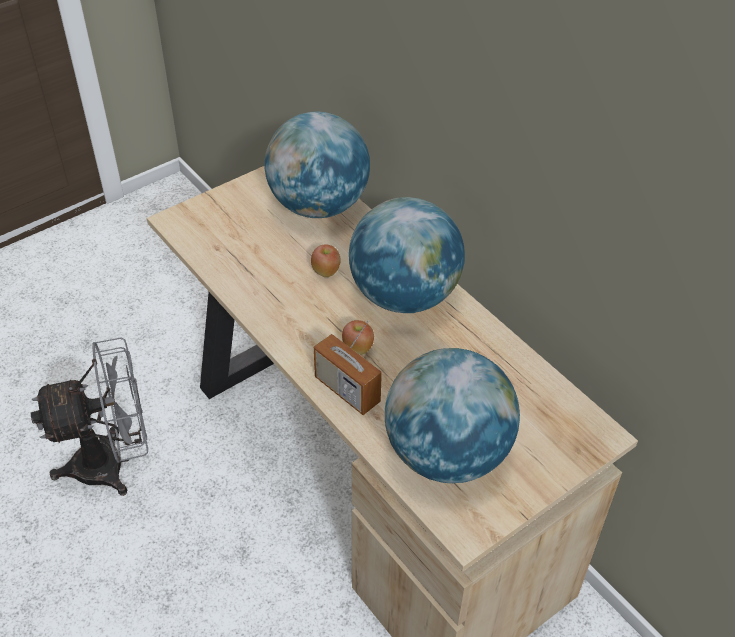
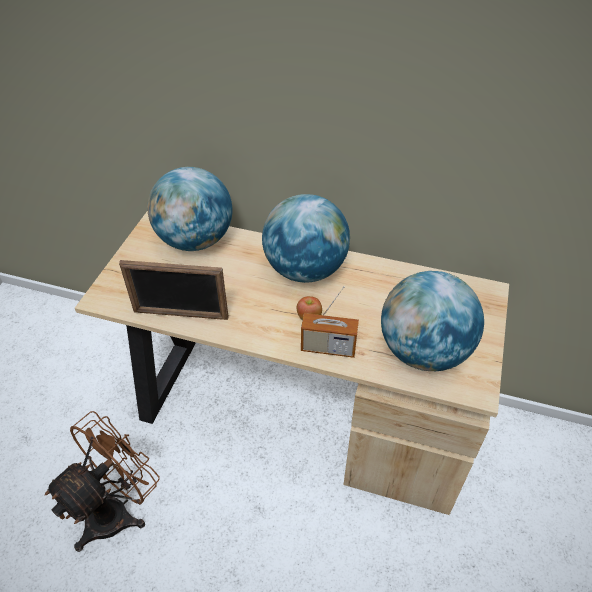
camera: 35 degrees left, 0 degrees up
grey fan [31,337,148,496] -> brown fan [45,411,160,552]
apple [311,244,341,277] -> none
none -> picture frame [119,260,229,320]

